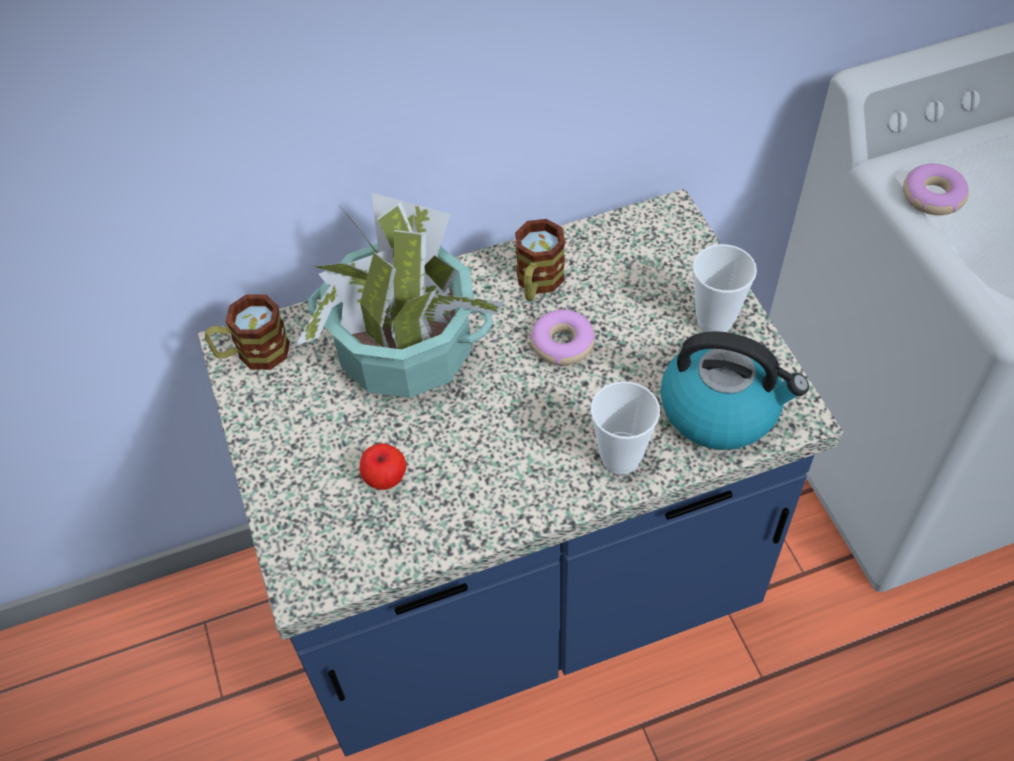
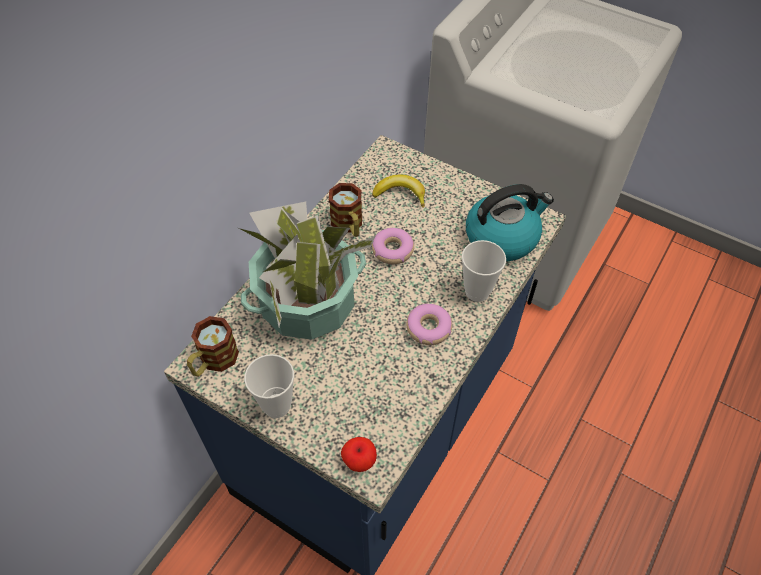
camera: 40 degrees left, 0 degrees up
apple [360,443,406,490] -> apple moved to [341,437,377,472]
cup [693,244,757,332] -> cup moved to [244,354,294,418]
donut [903,164,969,215] -> donut moved to [406,304,452,345]
none -> banana [372,175,425,208]

